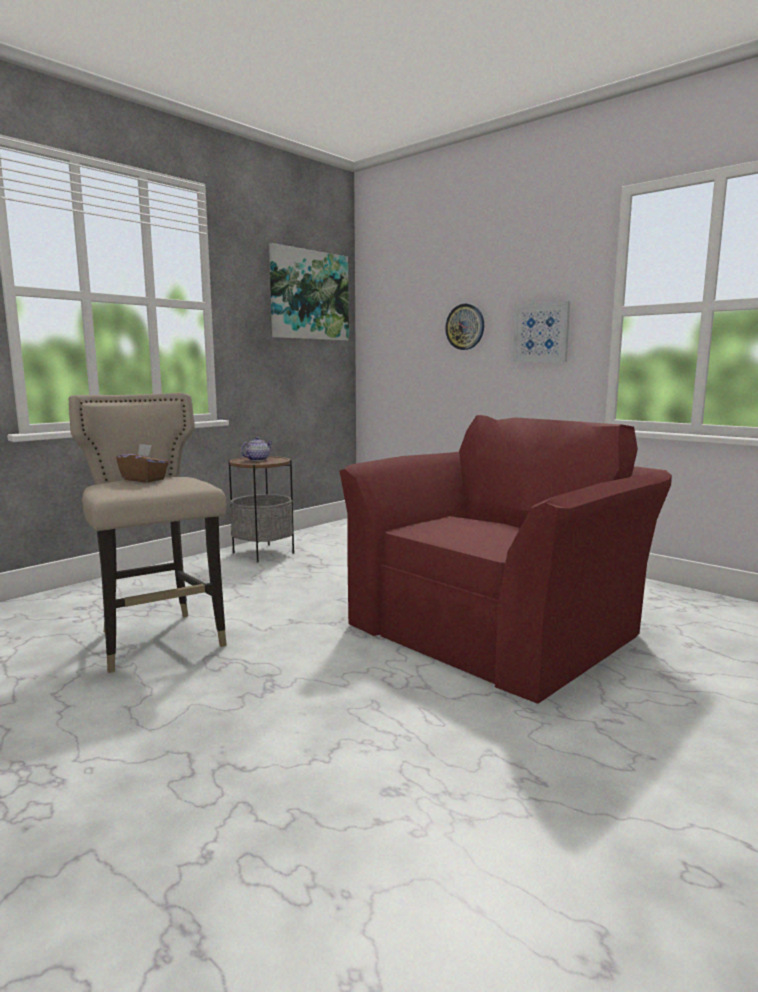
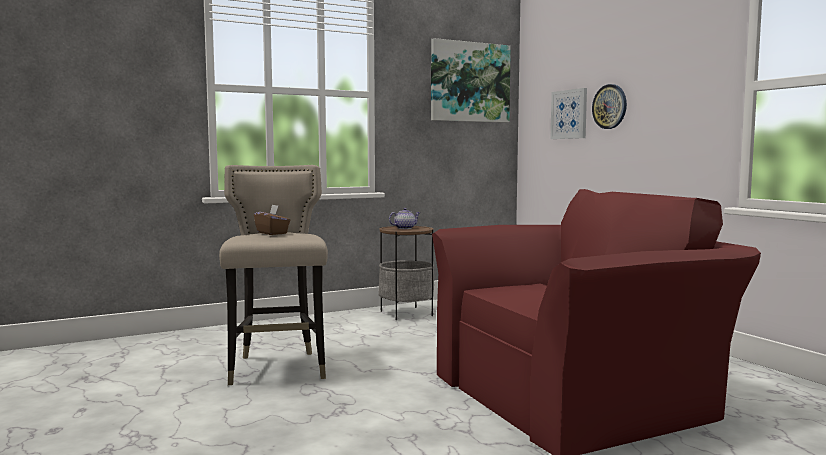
camera: 20 degrees right, 5 degrees down
picture [513,301,570,363] -> picture moved to [551,88,587,139]

